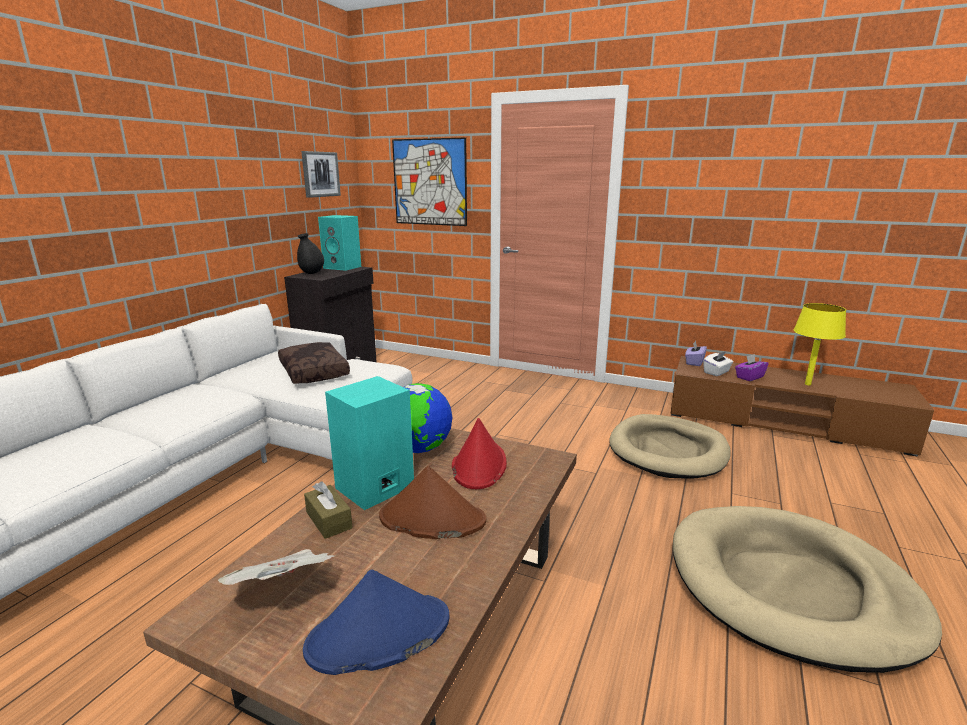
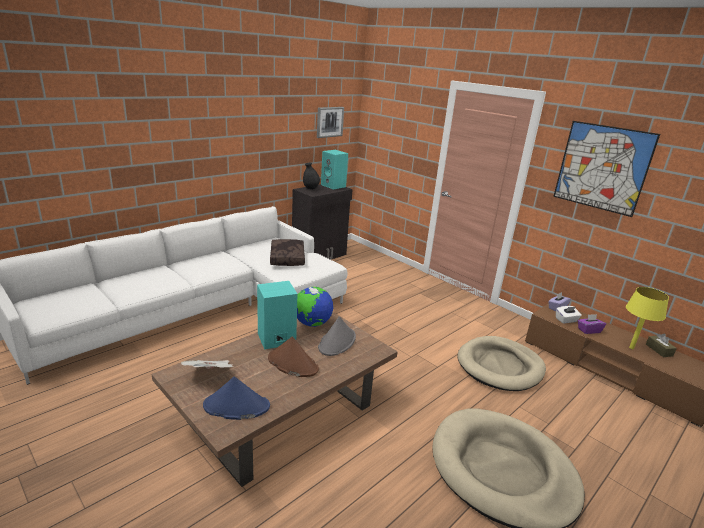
camera: 20 degrees right, 5 degrees up
brown tissue box [304,481,353,539] -> brown tissue box moved to [646,334,677,357]
picture [392,137,467,226] -> picture moved to [553,121,660,217]
red hat [452,418,507,489] -> grey hat [318,316,356,356]

